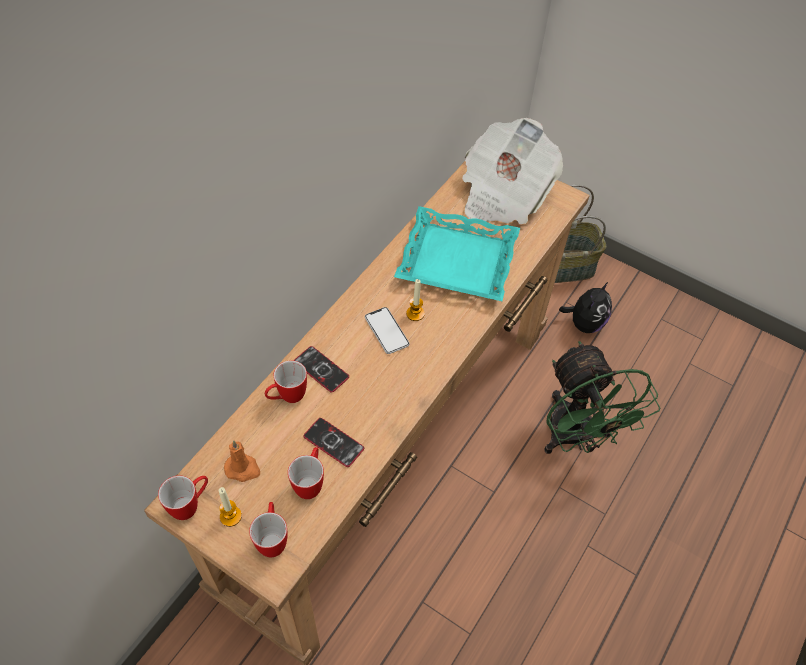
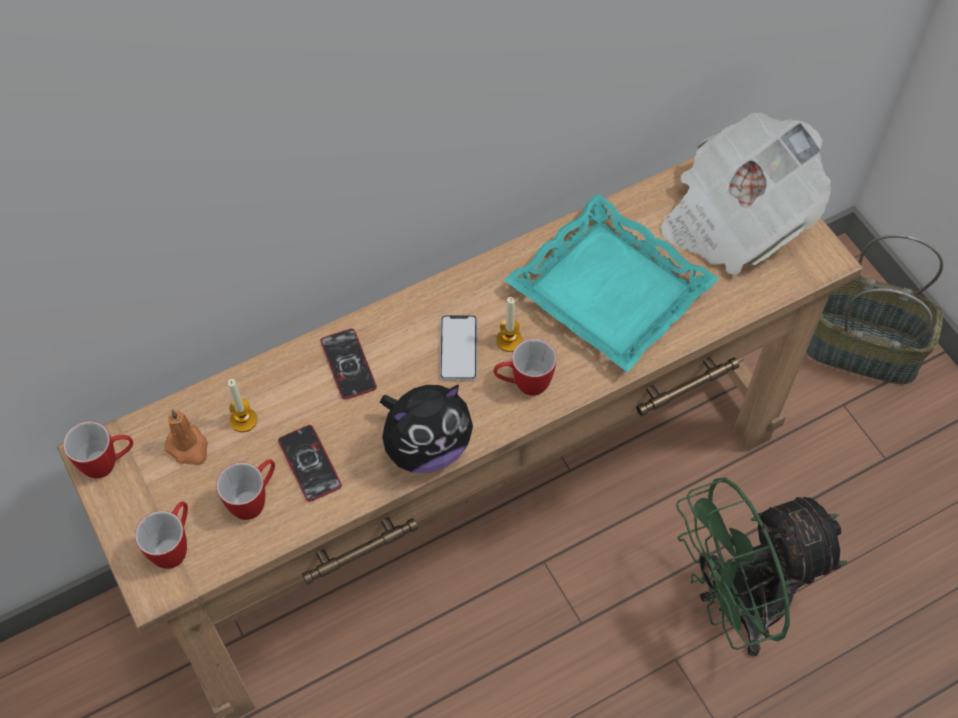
camera: 30 degrees right, 5 degrees up
candle [219,487,242,527] -> candle moved to [228,379,257,432]
mug [265,360,307,403] -> mug moved to [494,339,557,396]
green fan [544,341,660,454] -> green fan turned 60 degrees clockwise [676,477,847,657]
plush toy [559,282,612,333] -> plush toy moved to [380,385,473,473]

